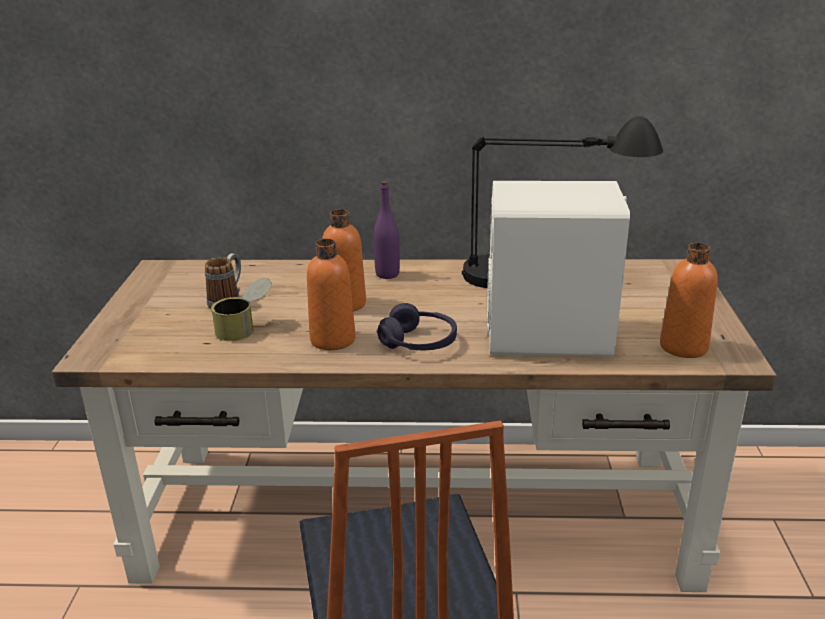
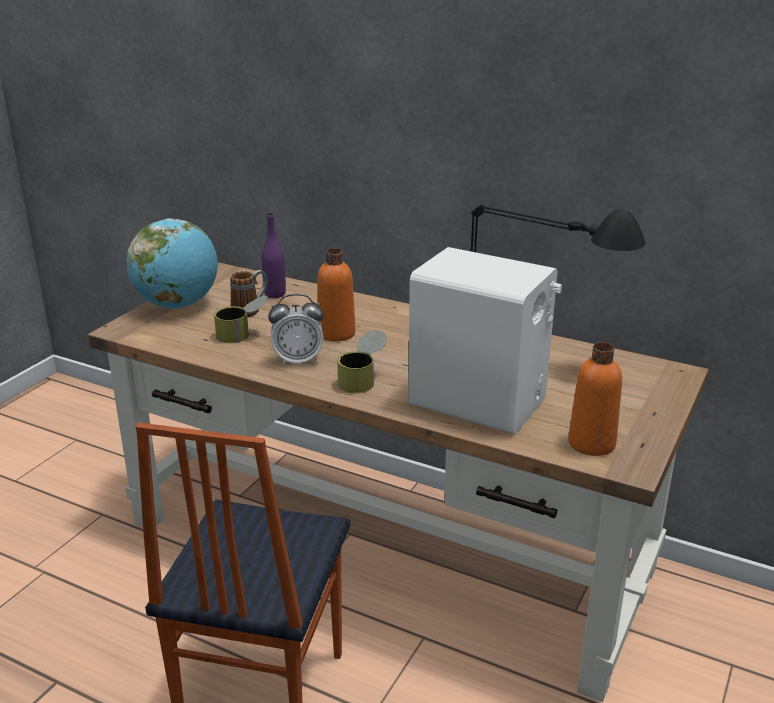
camera: 25 degrees right, 0 degrees up
orange bottle [307,239,356,350] -> alarm clock [268,294,324,366]
purple bottle [373,181,400,279] -> purple bottle moved to [262,212,286,298]
purple headphones [377,303,457,350] -> can [337,330,387,393]
none -> globe [127,218,218,309]

